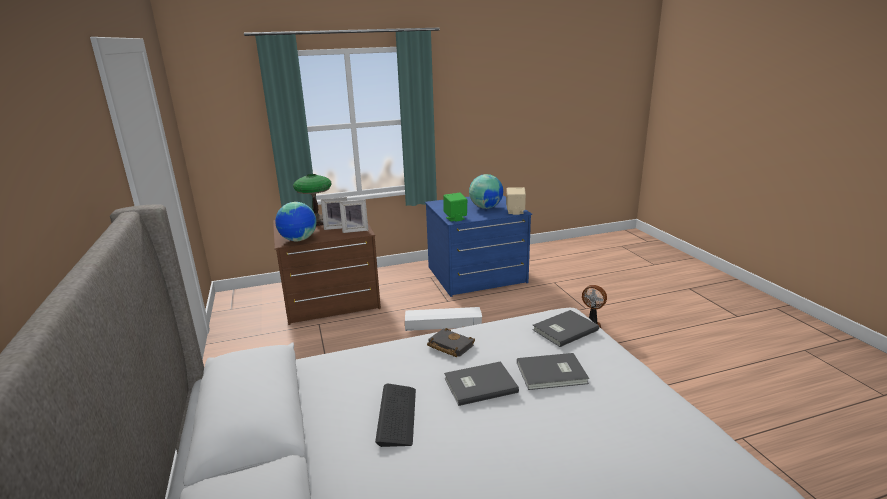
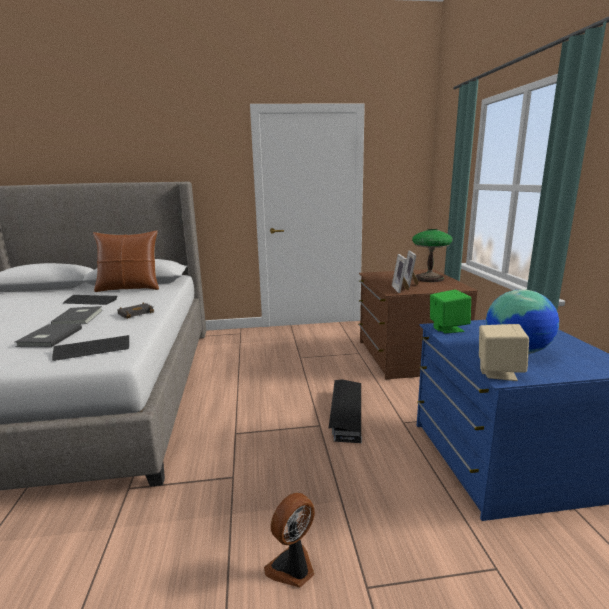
camera: 100 degrees right, 5 degrees down
globe [275,202,316,241] -> none
white storage box [405,307,482,331] -> black storage box [329,379,362,443]
grey book [532,310,599,347] -> keyboard [52,335,129,361]
none -> brown pillow [93,230,159,292]

